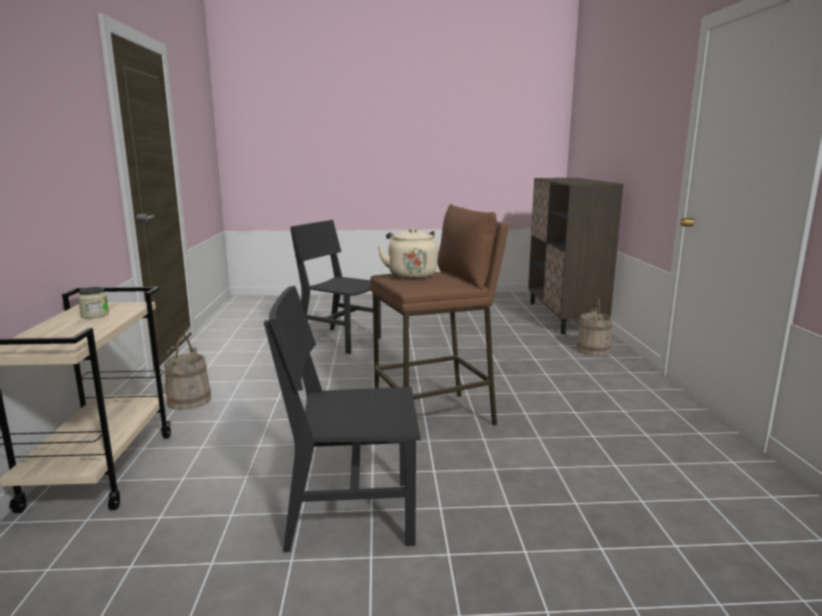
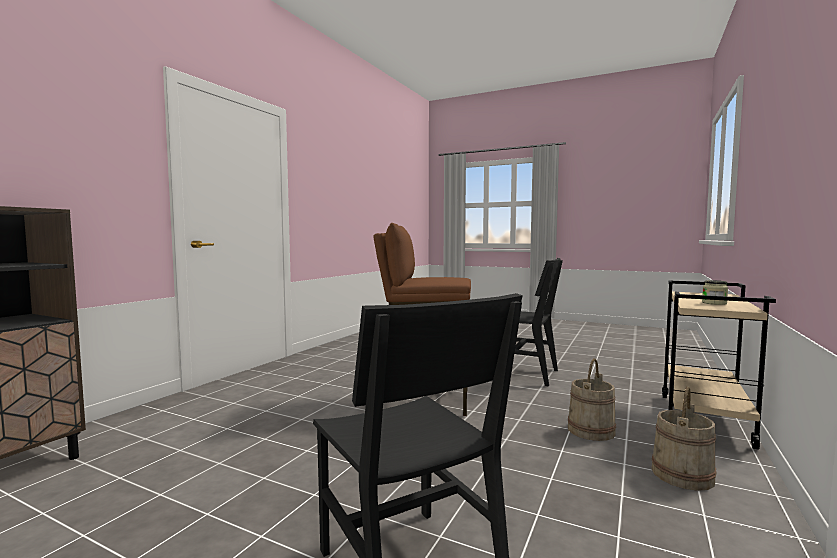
camera: 150 degrees left, 10 degrees down
beige kettle [378,228,437,279] -> none
beige bucket [576,297,612,356] -> beige bucket moved to [568,358,616,441]

